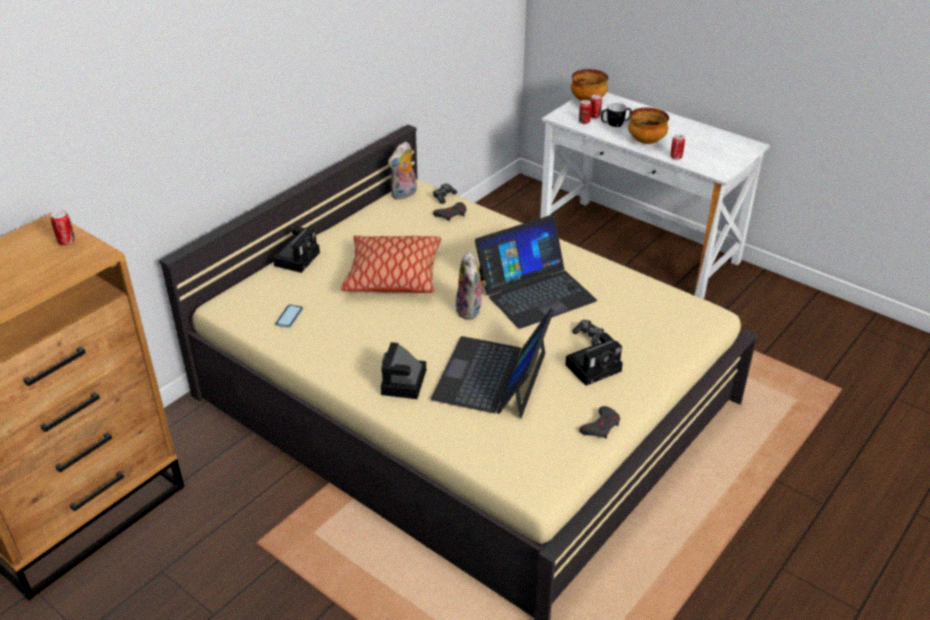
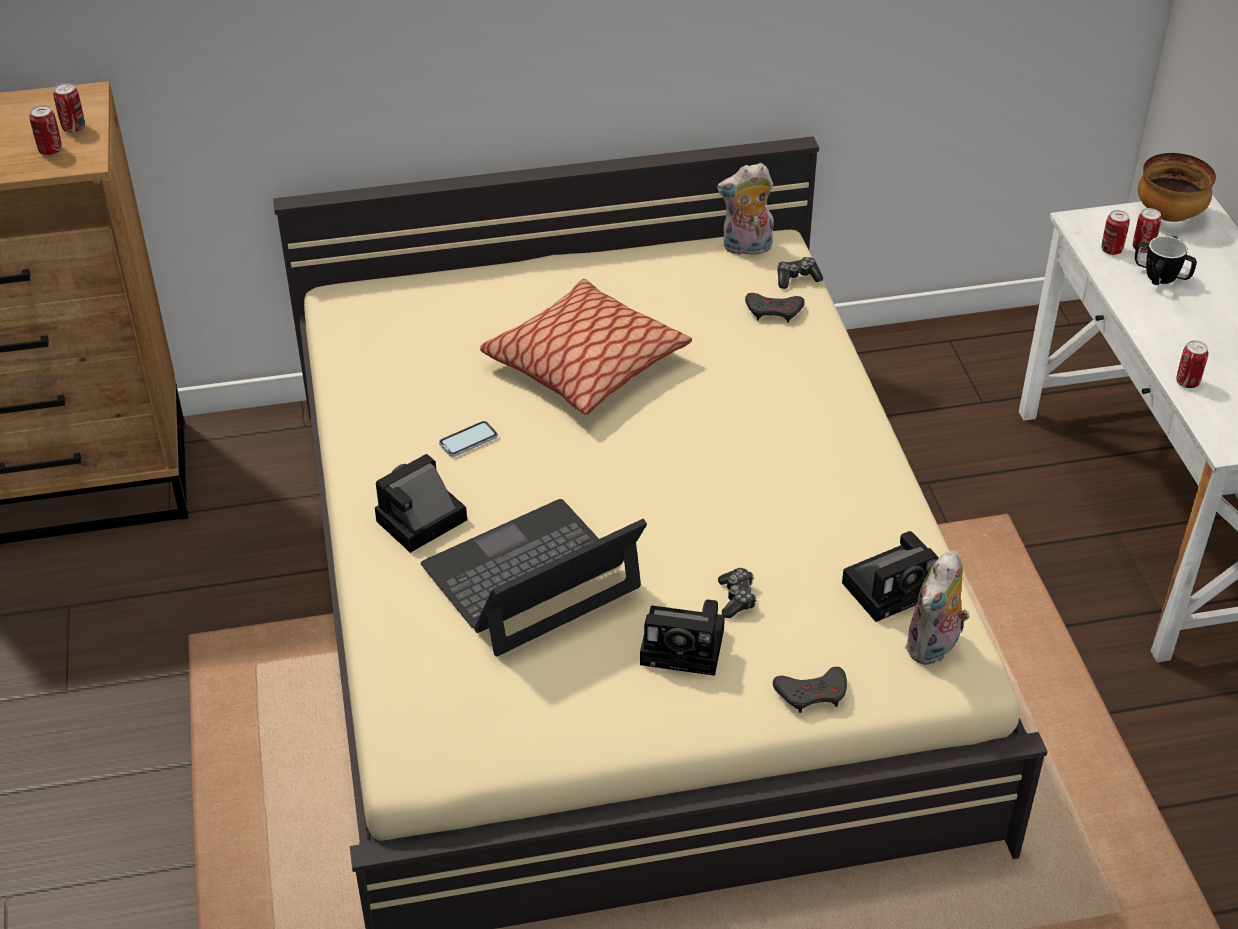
camera: 40 degrees right, 5 degrees up
camera [273,226,320,273] -> camera moved to [842,531,938,622]
phone [275,305,303,328] -> phone moved to [439,421,498,457]
plush toy [455,251,486,320] -> plush toy moved to [905,550,969,665]
laptop [475,215,597,329] -> none
grey game controller [579,406,620,439] -> grey game controller moved to [773,667,847,713]
bowl [628,108,669,144] -> none
none -> can [29,105,62,155]

